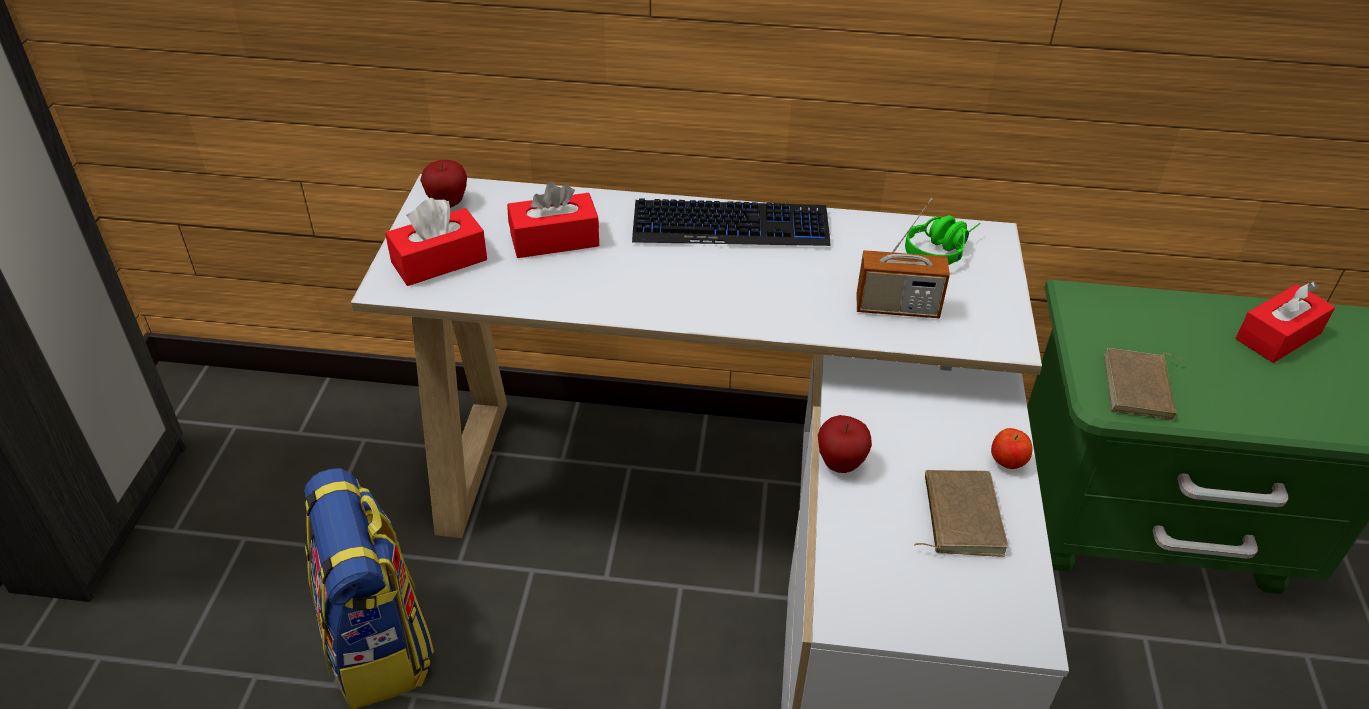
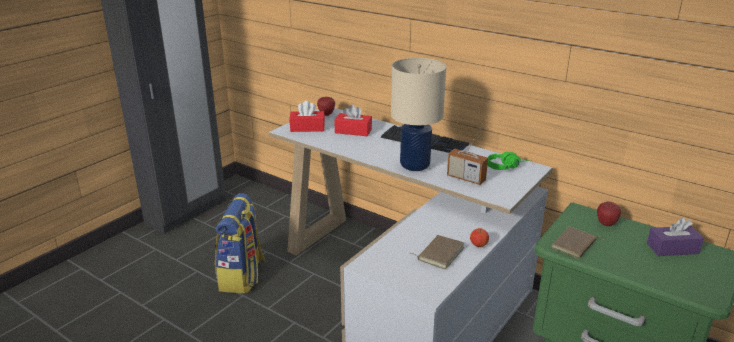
camera: 30 degrees right, 15 degrees down
apple [818,415,872,473] -> apple moved to [597,202,621,226]
red tissue box [1236,282,1335,363] -> purple tissue box [647,218,704,256]
none -> beige table lamp [391,58,446,171]

